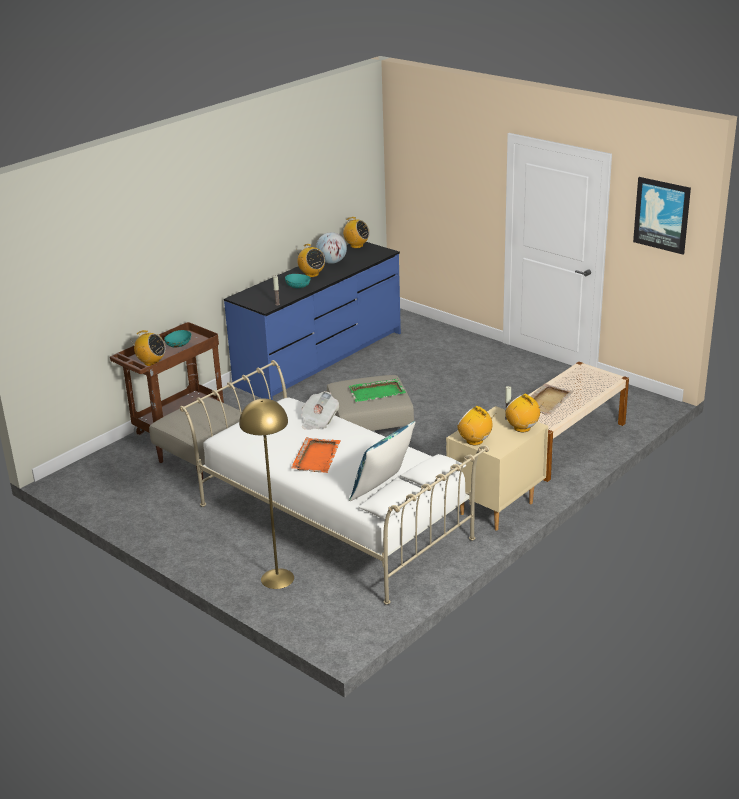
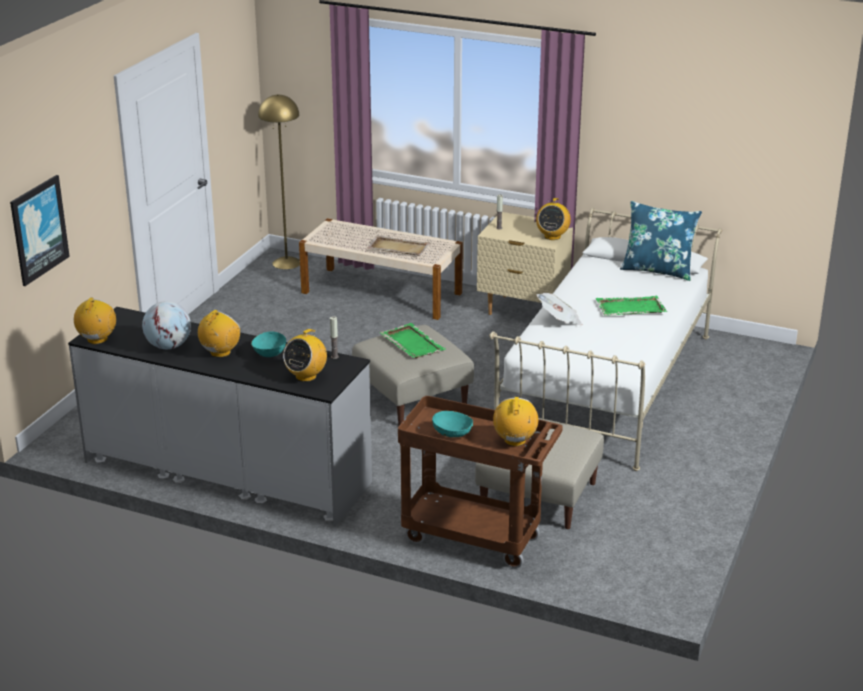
camera: 110 degrees left, 0 degrees up
blue dresser [224,242,401,400] -> grey dresser [68,307,372,527]
yellow floor lamp [239,399,294,589] -> yellow floor lamp moved to [258,94,300,269]
orange tray [291,437,341,473] -> green tray [595,295,667,316]
radio [505,394,540,432] -> radio moved to [283,329,327,382]
picture [633,177,691,254] -> picture moved to [10,175,70,286]

